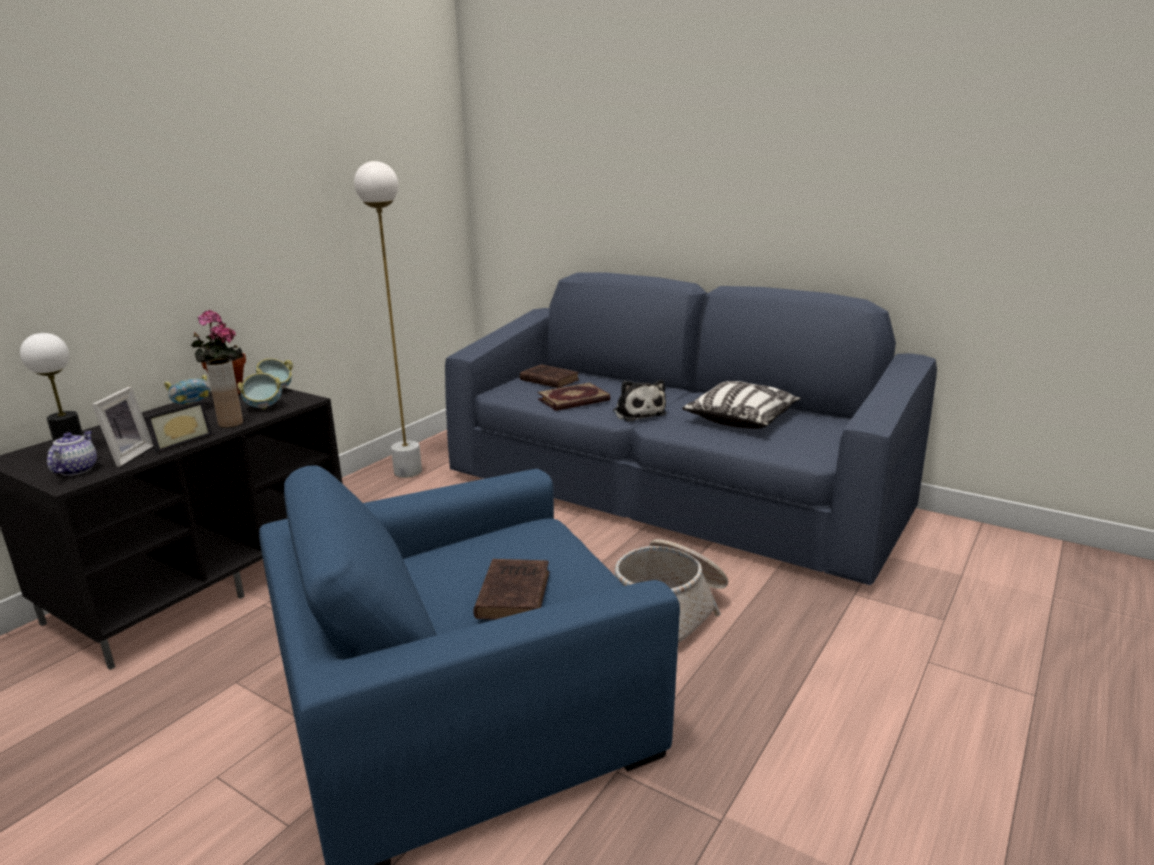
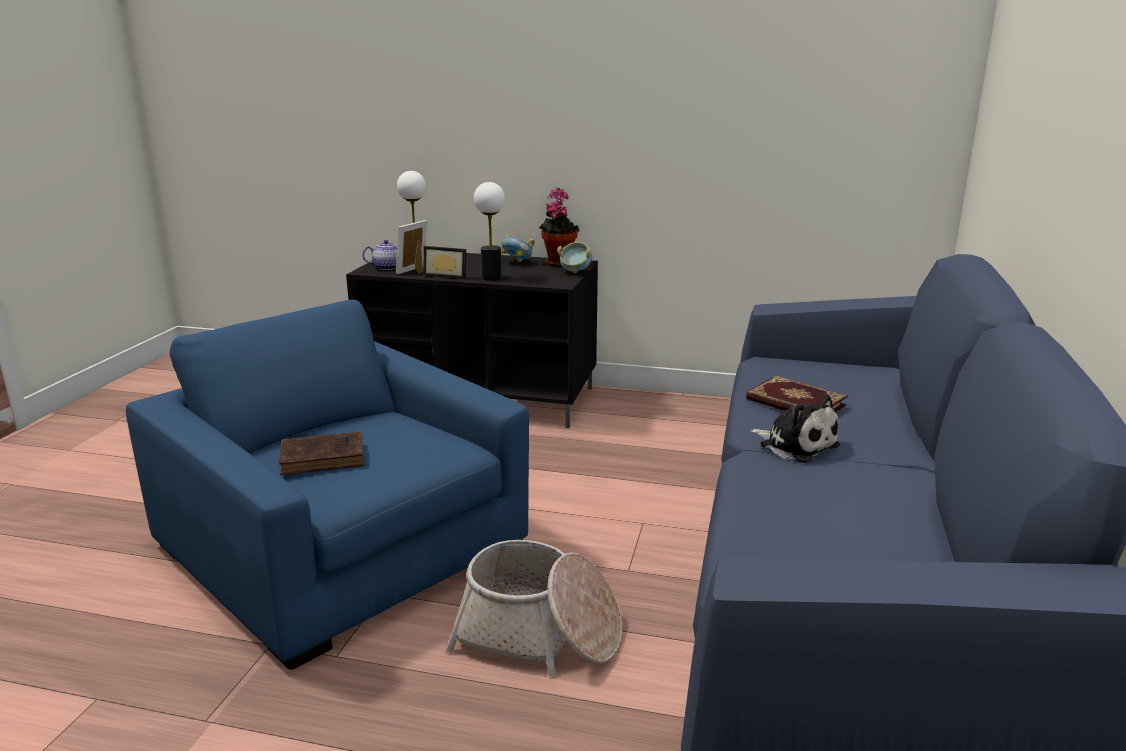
camera: 70 degrees right, 0 degrees up
picture frame [92,387,153,467] -> picture frame turned 135 degrees clockwise [396,220,427,274]
brown vase [206,358,243,428] -> table lamp [474,182,505,281]
bowl [238,373,282,409] -> none
white floor lamp [354,161,422,478] -> none
brown book [520,364,579,388] -> none
plush toy [613,380,667,422] -> plush toy turned 90 degrees counterclockwise [750,396,840,463]
pillow [682,381,801,429] -> none

